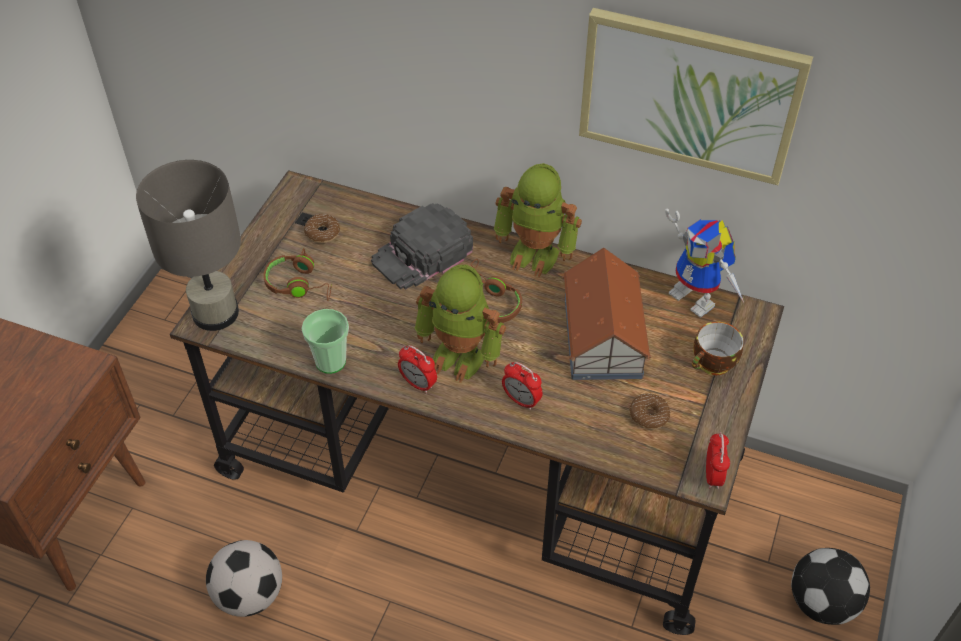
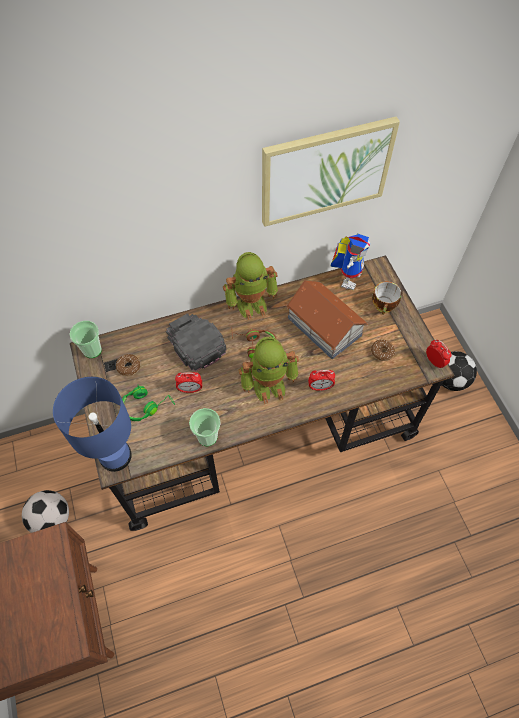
camera: 40 degrees left, 10 degrees up
grey table lamp [136,160,241,331] -> blue table lamp [53,377,132,472]
football [206,540,282,617] -> football moved to [22,490,69,533]
brown headphones [263,248,332,301] -> green headphones [122,385,175,421]
black cap [371,203,473,290] -> black cap turned 135 degrees clockwise [166,313,226,372]
alarm clock [398,345,437,393] -> alarm clock moved to [175,372,202,393]
toy robot [665,208,744,318] -> toy robot turned 75 degrees counterclockwise [331,233,370,290]
none -> cup [69,321,102,358]

